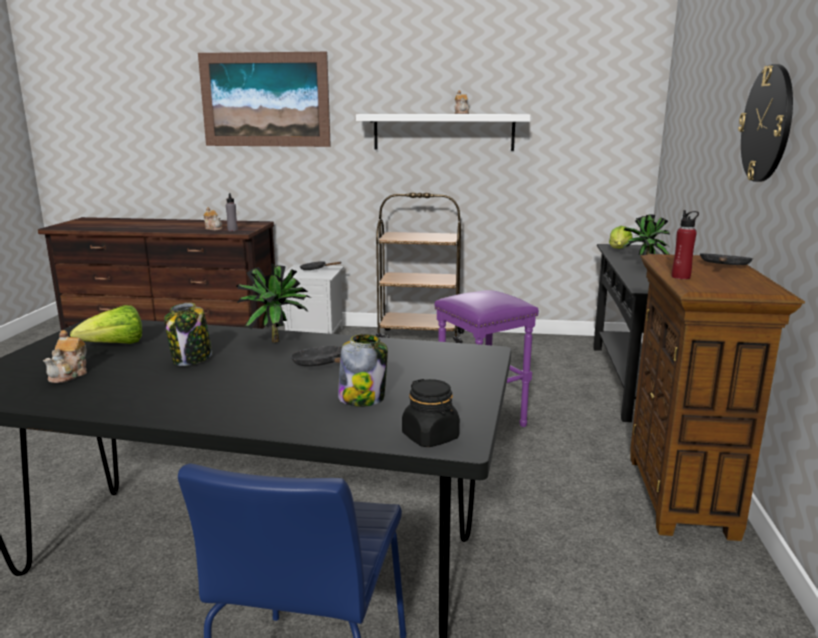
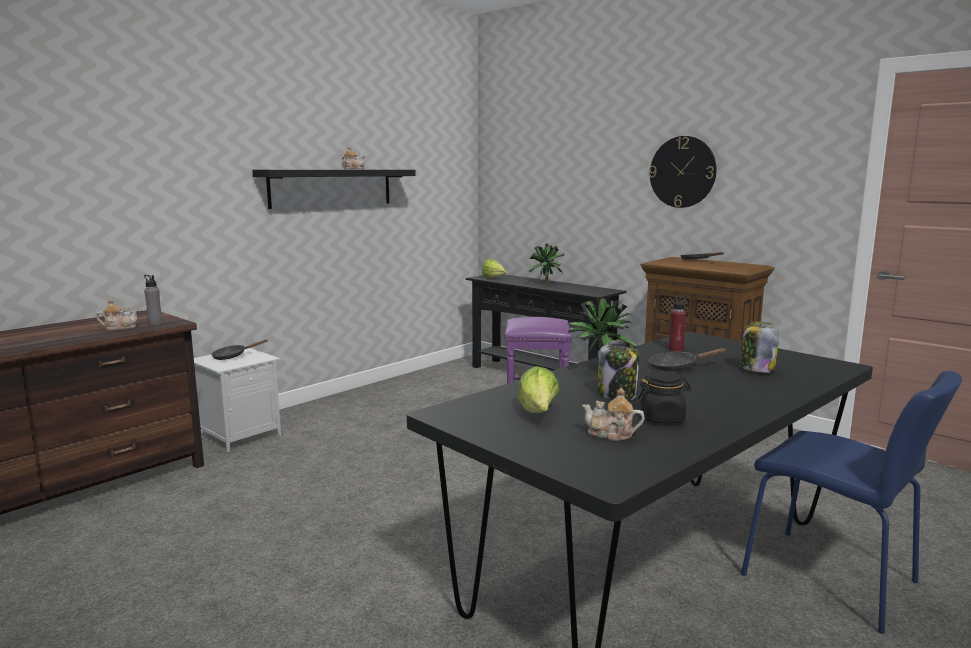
camera: 55 degrees left, 5 degrees down
teapot [43,330,87,383] -> teapot turned 150 degrees clockwise [582,388,645,441]
picture [198,52,331,147] -> none
white shelf [356,114,530,151] -> black shelf [252,170,416,209]
brown cart [376,192,464,343] -> none
black jar [402,379,460,447] -> black jar moved to [638,371,691,423]
red bottle [672,210,699,279] -> red bottle moved to [668,296,687,352]

